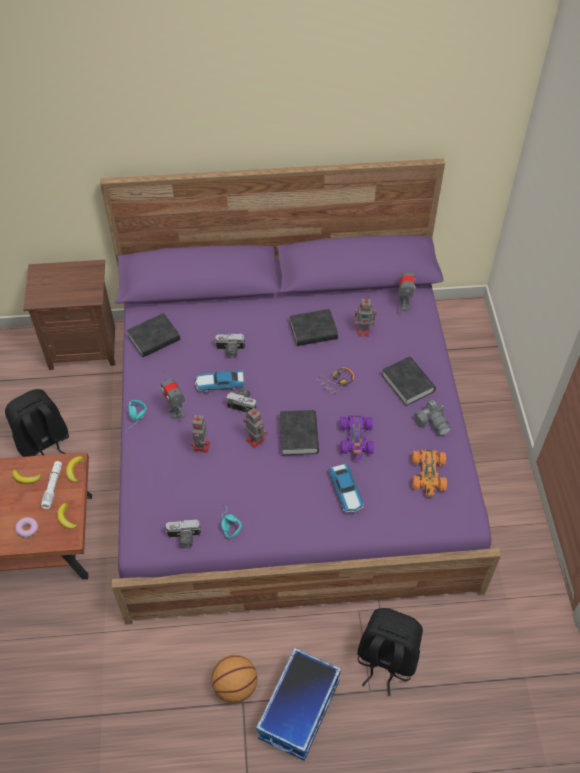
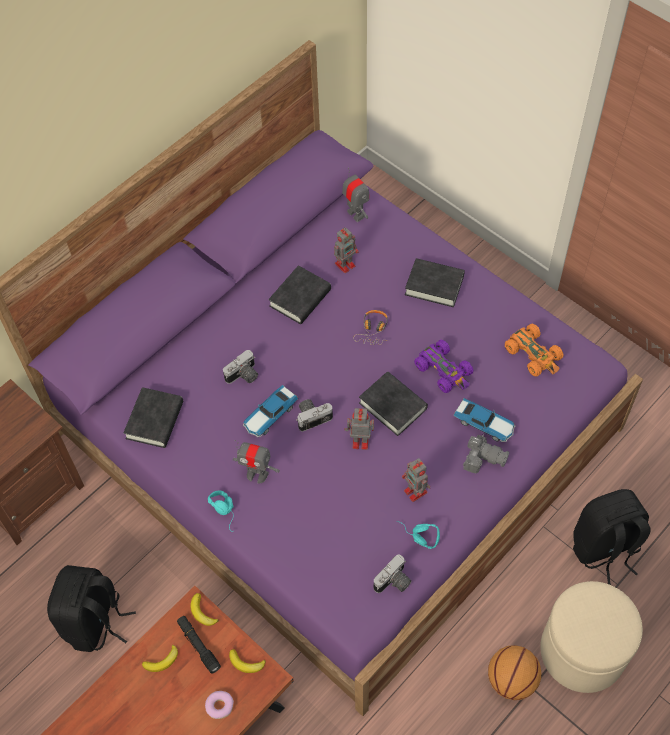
camera: 40 degrees left, 5 degrees up
white flashlight [41,461,62,509] -> black flashlight [177,616,221,674]
toy robot [191,415,210,453] -> toy robot moved to [402,458,430,502]
storage box [256,647,341,761] -> beige ottoman [540,581,643,693]
camera [414,399,451,435] -> camera moved to [463,435,509,473]

